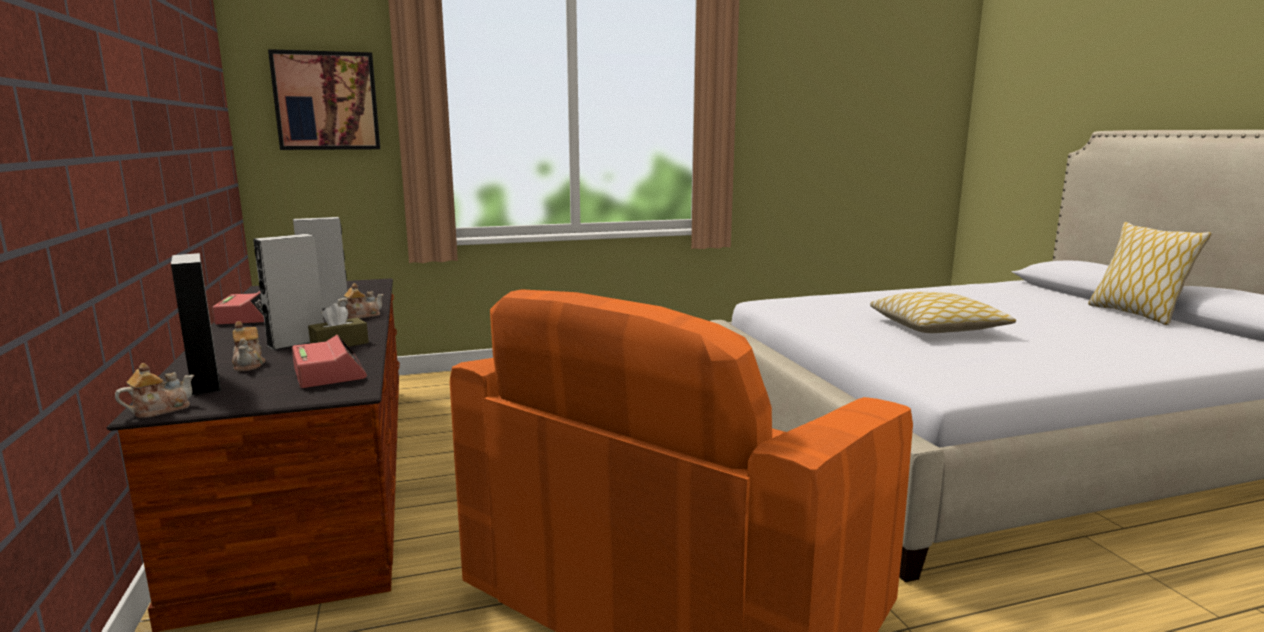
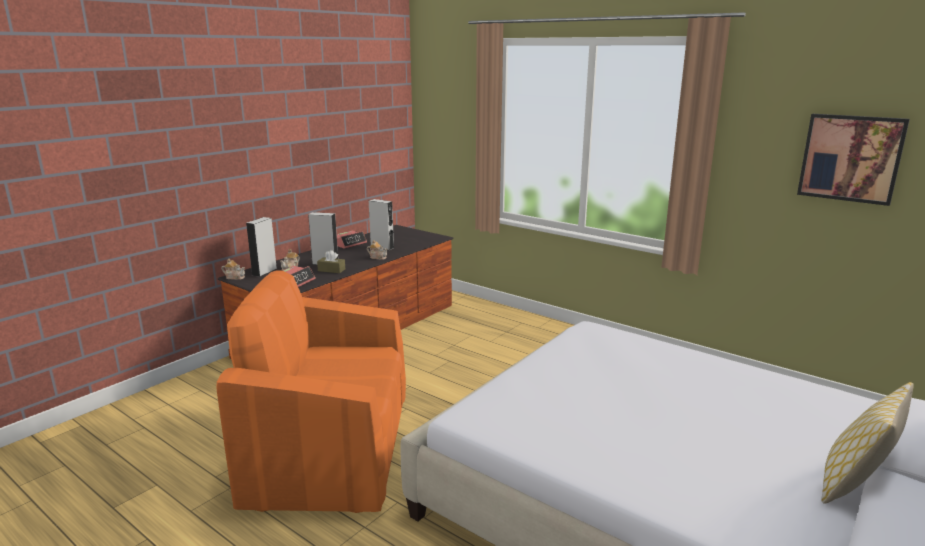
camera: 55 degrees right, 5 degrees up
picture [268,49,380,150] -> picture moved to [797,114,910,206]
pillow [870,292,1016,333] -> none

